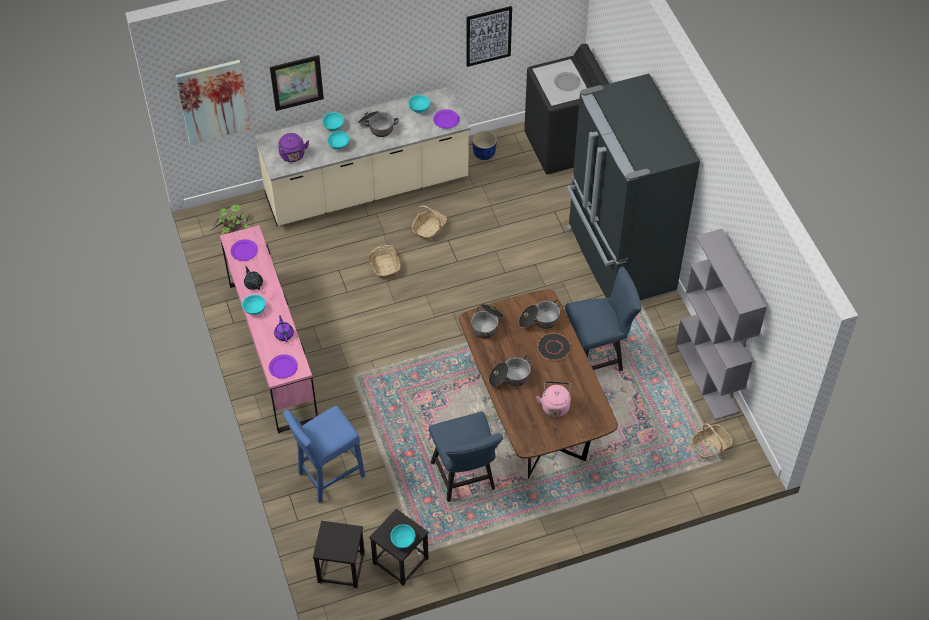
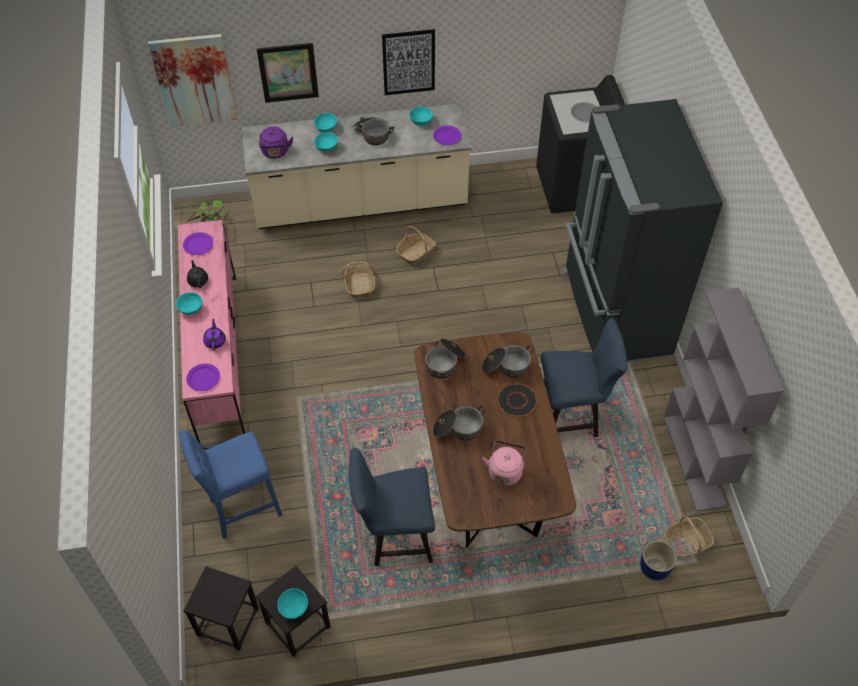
camera: 10 degrees right, 0 degrees up
blue chair [429,412,503,502] -> blue chair turned 90 degrees clockwise [349,448,435,566]
picture [466,6,512,67] -> picture moved to [382,29,435,95]
blue planter [472,130,497,160] -> blue planter moved to [640,541,677,580]

